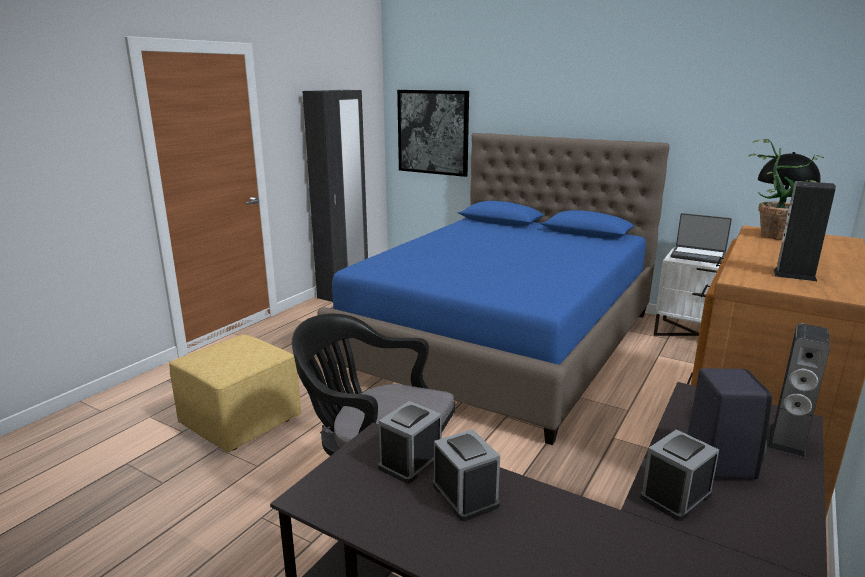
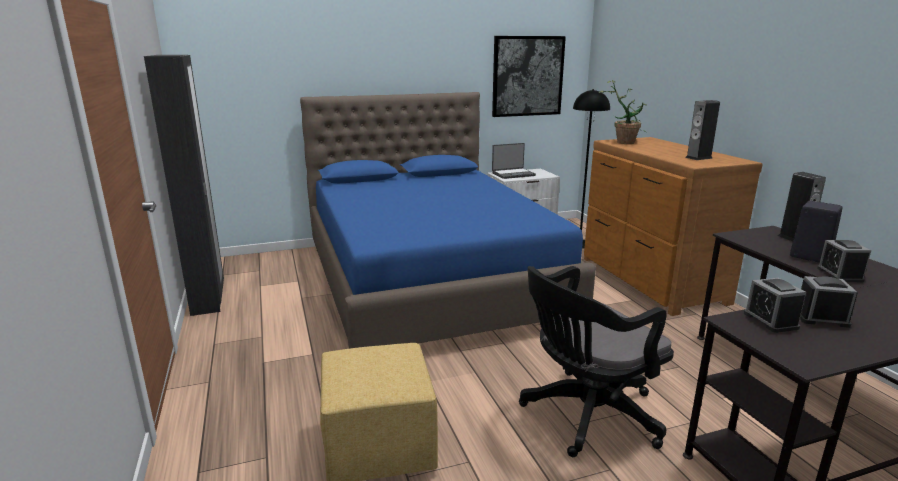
camera: 50 degrees left, 0 degrees up
picture [397,90,469,177] -> picture moved to [492,36,566,117]

